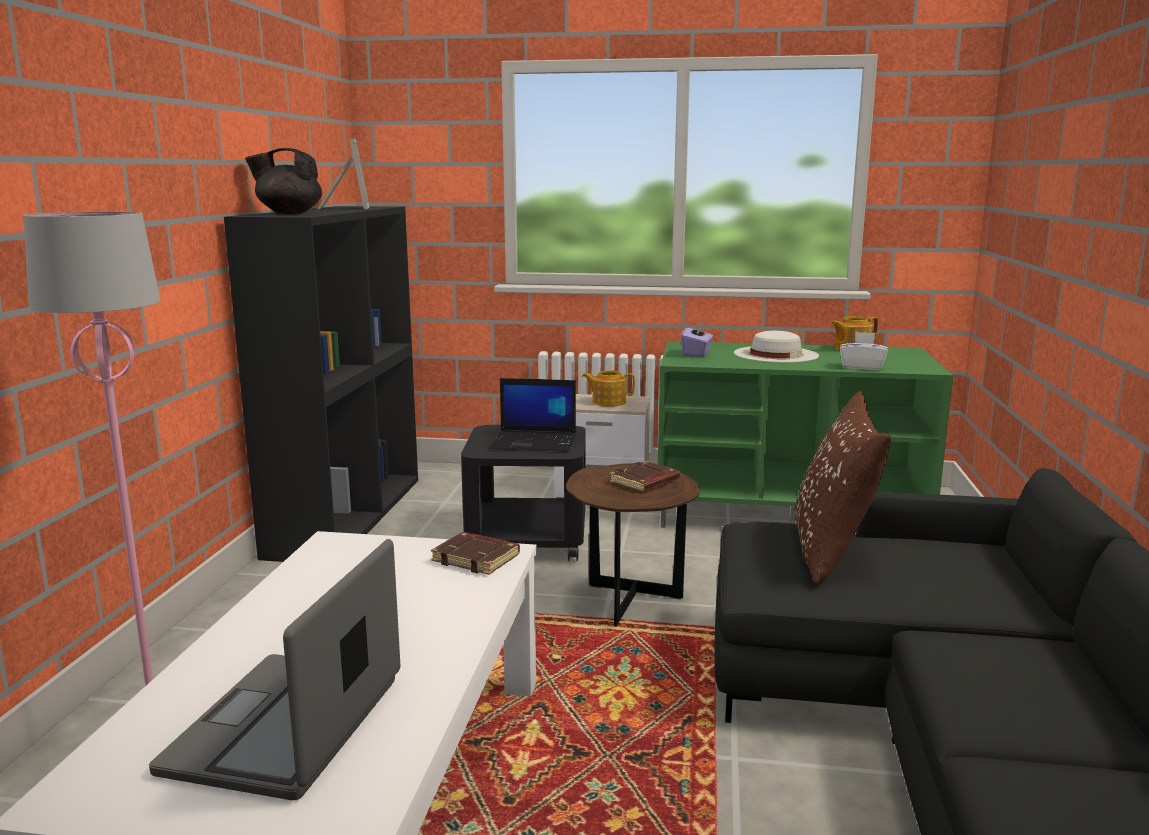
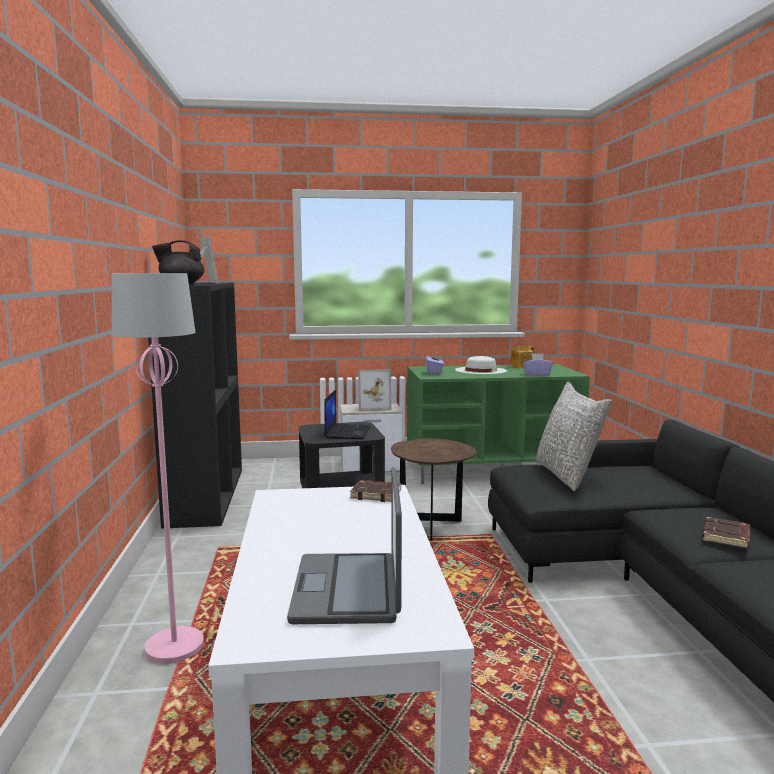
camera: 15 degrees left, 5 degrees down
laptop [490,378,576,452] -> laptop turned 75 degrees counterclockwise [324,390,371,439]
teapot [582,370,635,407] -> picture frame [358,369,392,411]
brown book [609,461,680,492] -> brown book moved to [702,517,750,548]
brown pillow [795,391,891,584] -> grey pillow [535,382,612,491]
white tissue box [840,332,888,370] -> purple tissue box [523,354,553,376]

